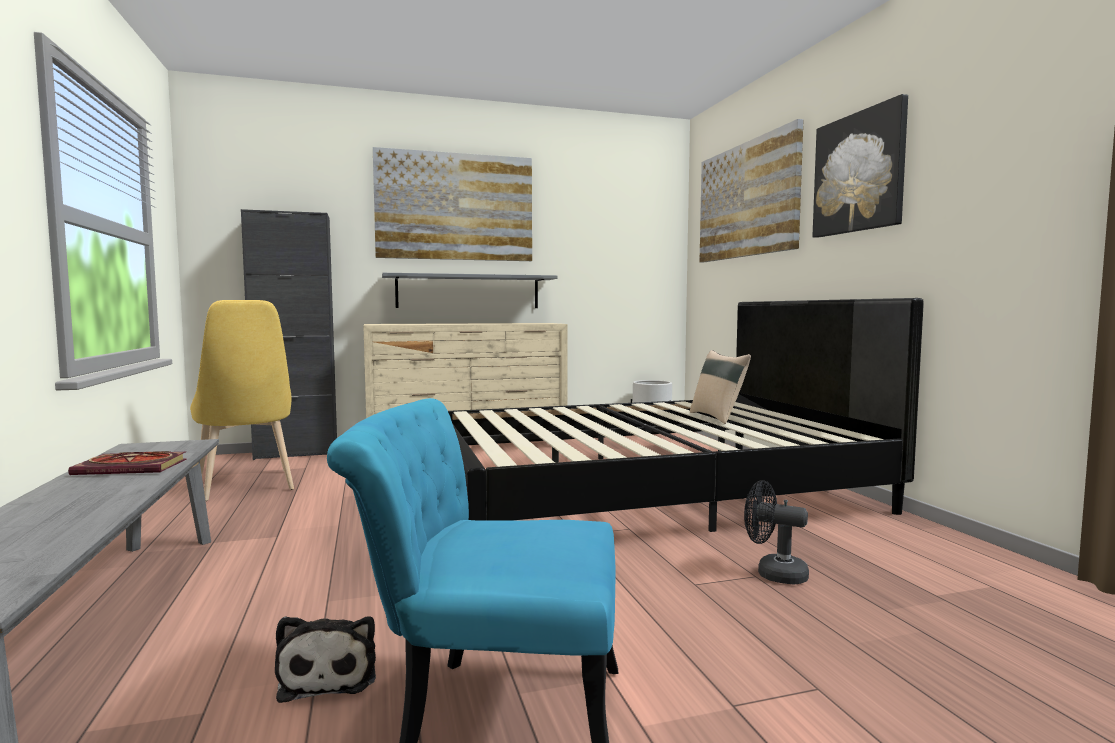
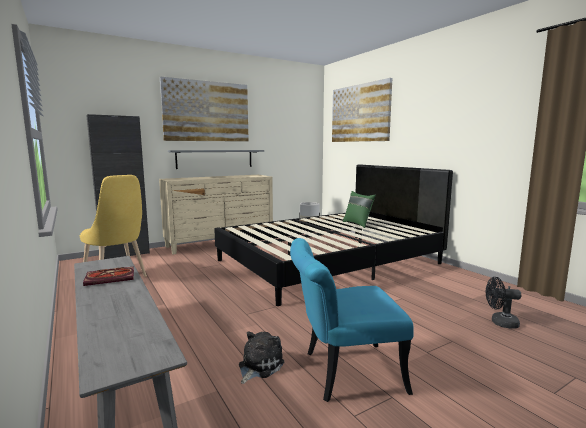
camera: 15 degrees left, 5 degrees up
plush toy [275,616,376,703] -> plush toy turned 120 degrees counterclockwise [239,331,284,384]
beige pillow [690,350,751,424] -> green pillow [343,191,376,228]
black fan [744,480,809,585] -> black fan moved to [486,277,521,329]
picture [812,94,908,238] -> none

